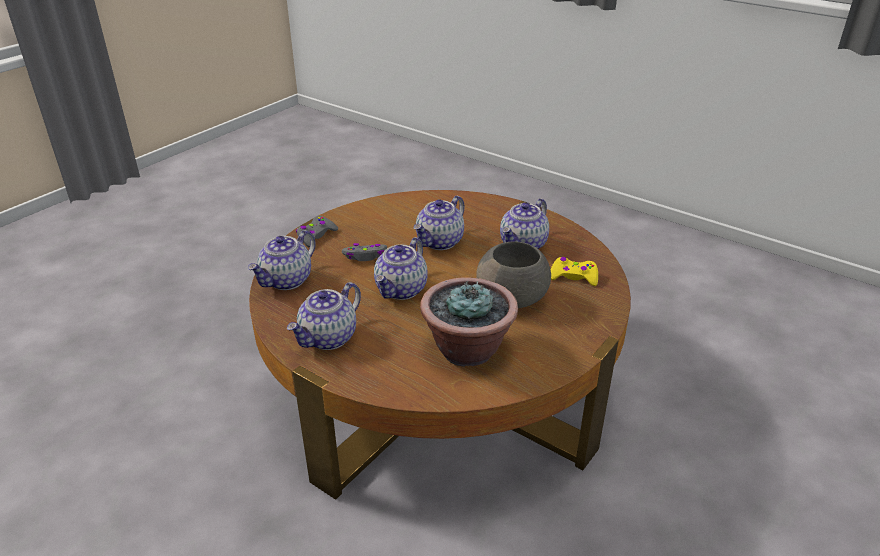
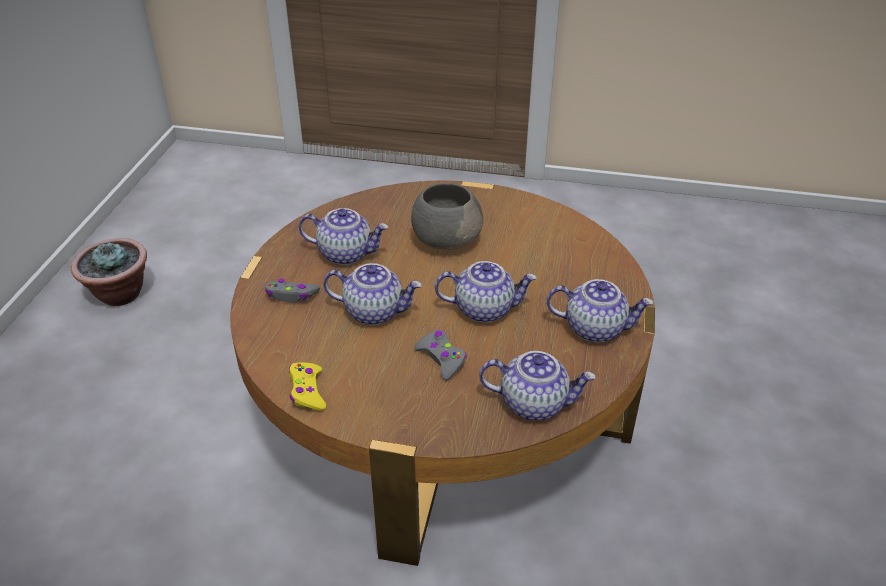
camera: 115 degrees left, 5 degrees up
grey game controller [296,216,338,248] -> grey game controller moved to [265,279,320,302]
potted plant [420,277,518,367] -> potted plant moved to [71,238,147,306]
yellow game controller [551,257,598,286] -> yellow game controller moved to [289,362,326,411]

